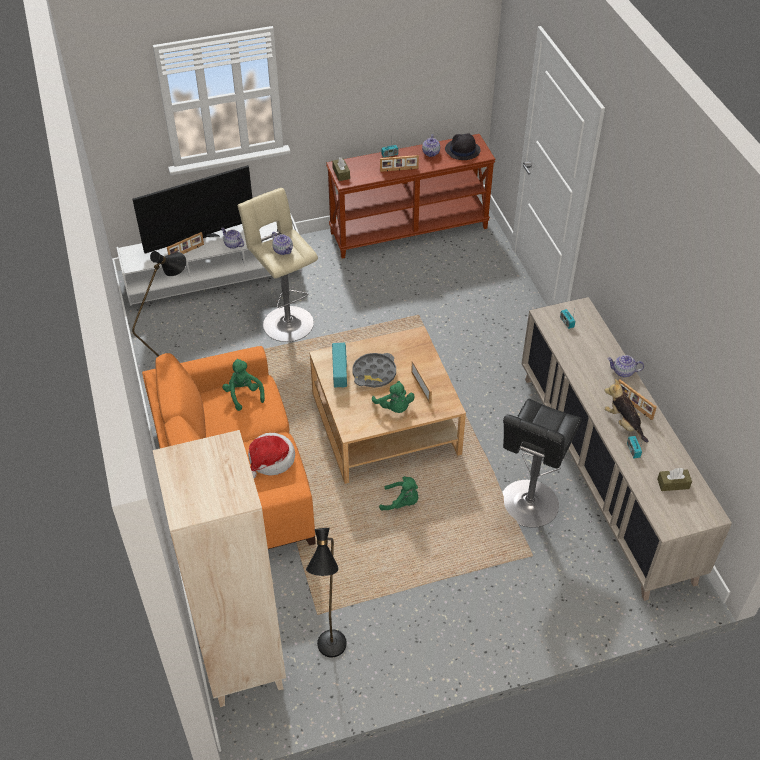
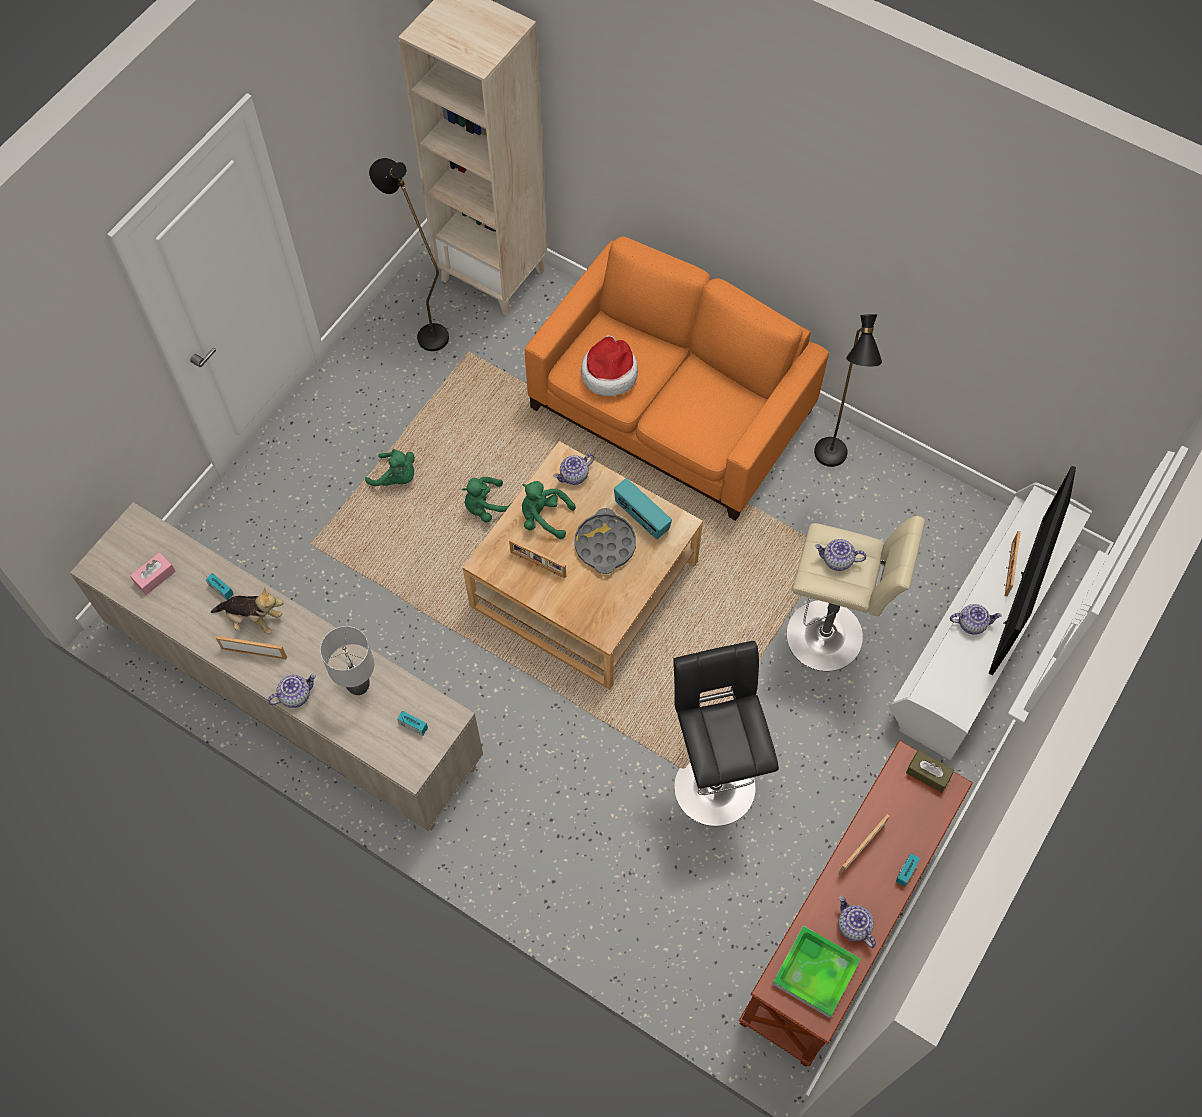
camera: 140 degrees right, 15 degrees up
green plush toy [222,359,265,411] -> green plush toy moved to [365,449,415,486]
black hat [445,133,480,160] -> tray [772,926,861,1018]
black stool [502,399,582,528] -> black stool moved to [673,641,779,826]
brown tissue box [657,468,692,491] -> pink tissue box [130,552,176,595]
none -> grey table lamp [320,626,374,695]
none -> teapot [553,453,594,485]

